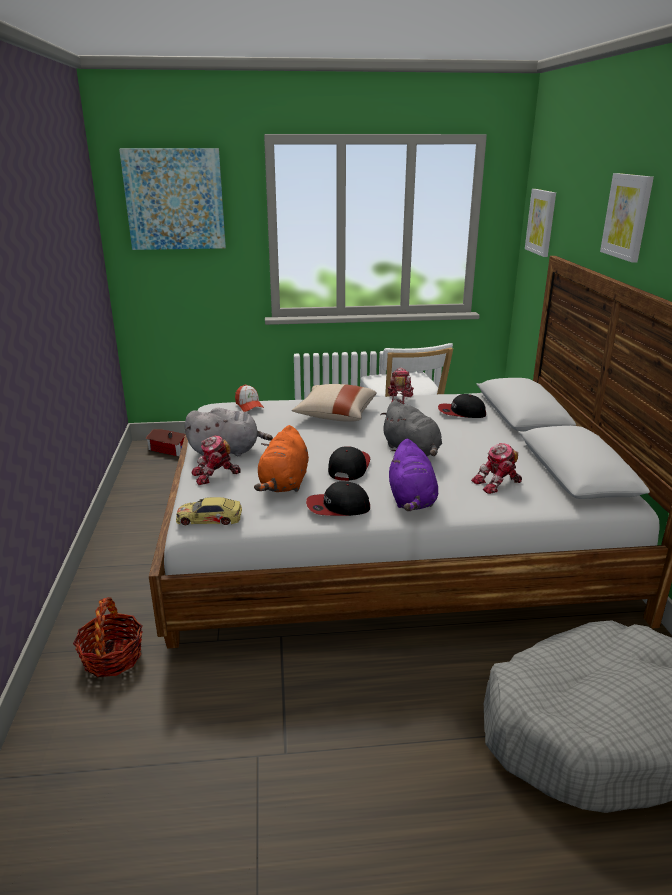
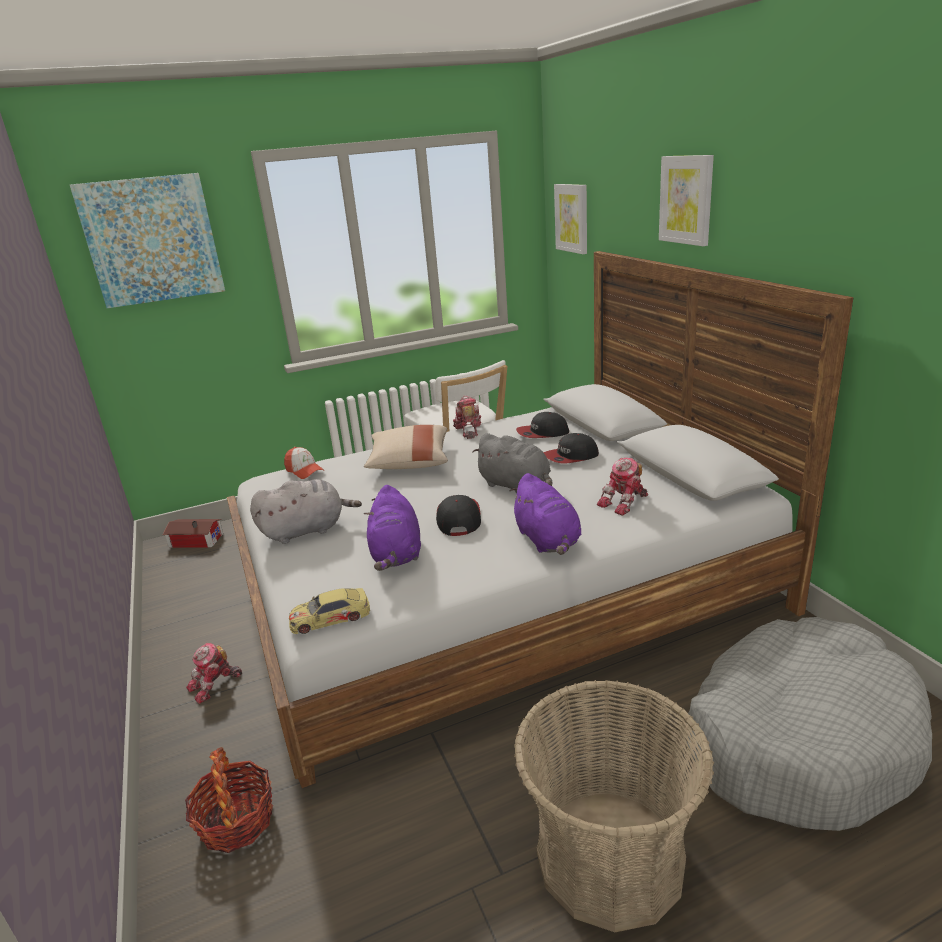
camera: 15 degrees left, 0 degrees up
toy robot [192,435,241,485] -> toy robot moved to [186,643,242,704]
orange plush toy [254,425,309,492] -> purple plush toy [364,485,421,571]
cap [306,481,370,516] -> cap moved to [543,433,599,463]
none -> basket [514,680,714,932]

